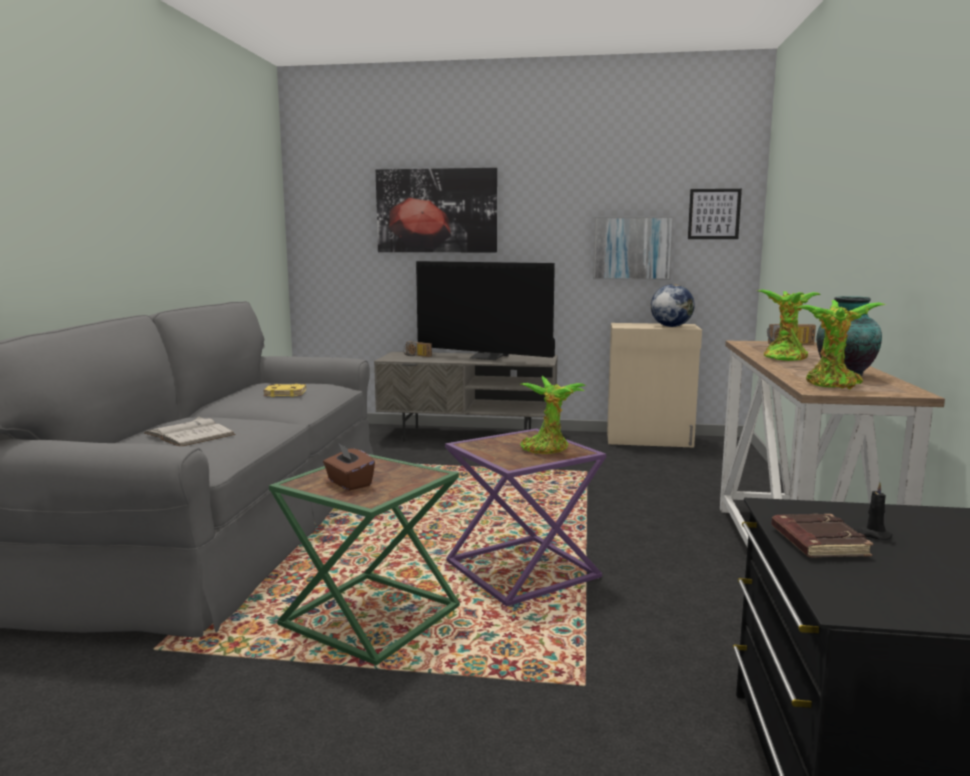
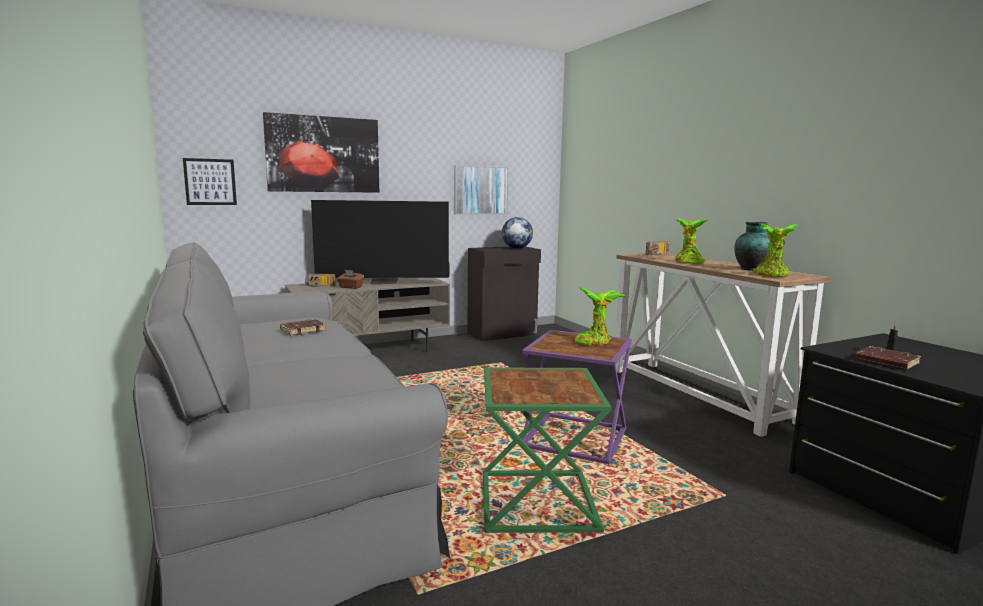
camera: 35 degrees left, 0 degrees up
white book [144,416,236,446] -> none
yellow book [263,384,306,397] -> brown book [280,319,326,335]
brown tissue box [323,444,375,491] -> brown tissue box moved to [337,269,364,289]
beige cabinet [607,323,702,448] -> black cabinet [467,246,541,341]
picture [688,189,742,239] -> picture moved to [183,158,237,205]

